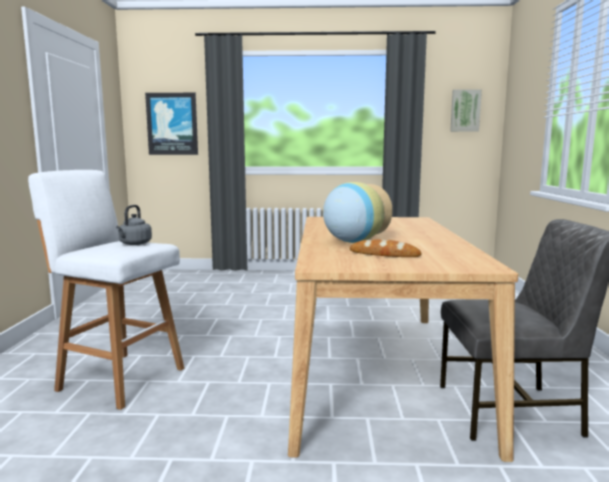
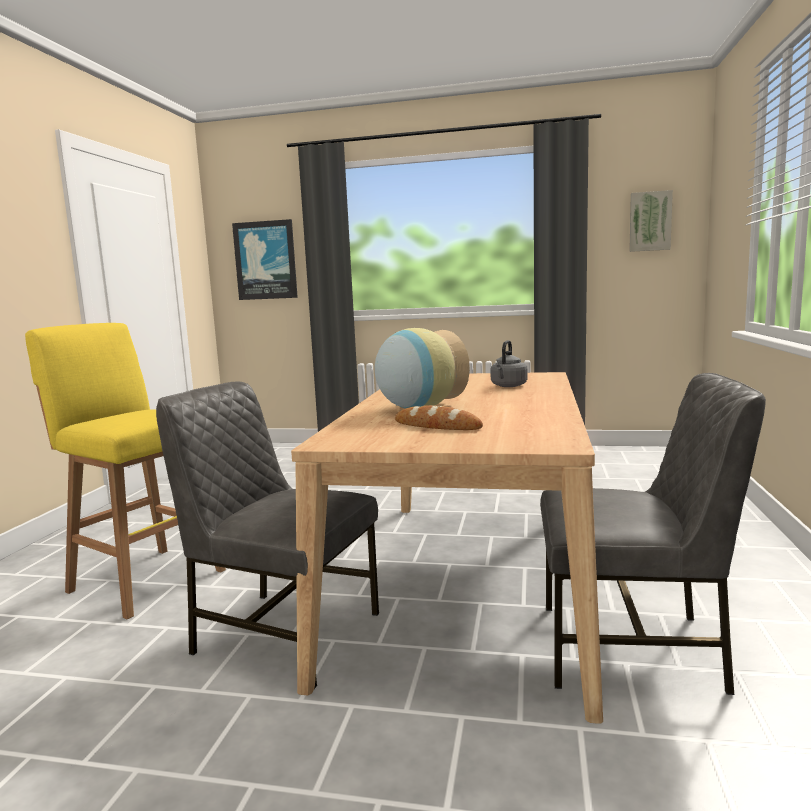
camera: 10 degrees right, 0 degrees up
white stool [28,170,184,410] -> yellow stool [25,323,226,619]
grey kettle [116,205,152,245] -> grey kettle moved to [490,340,528,387]
none -> grey chair [156,382,379,688]

